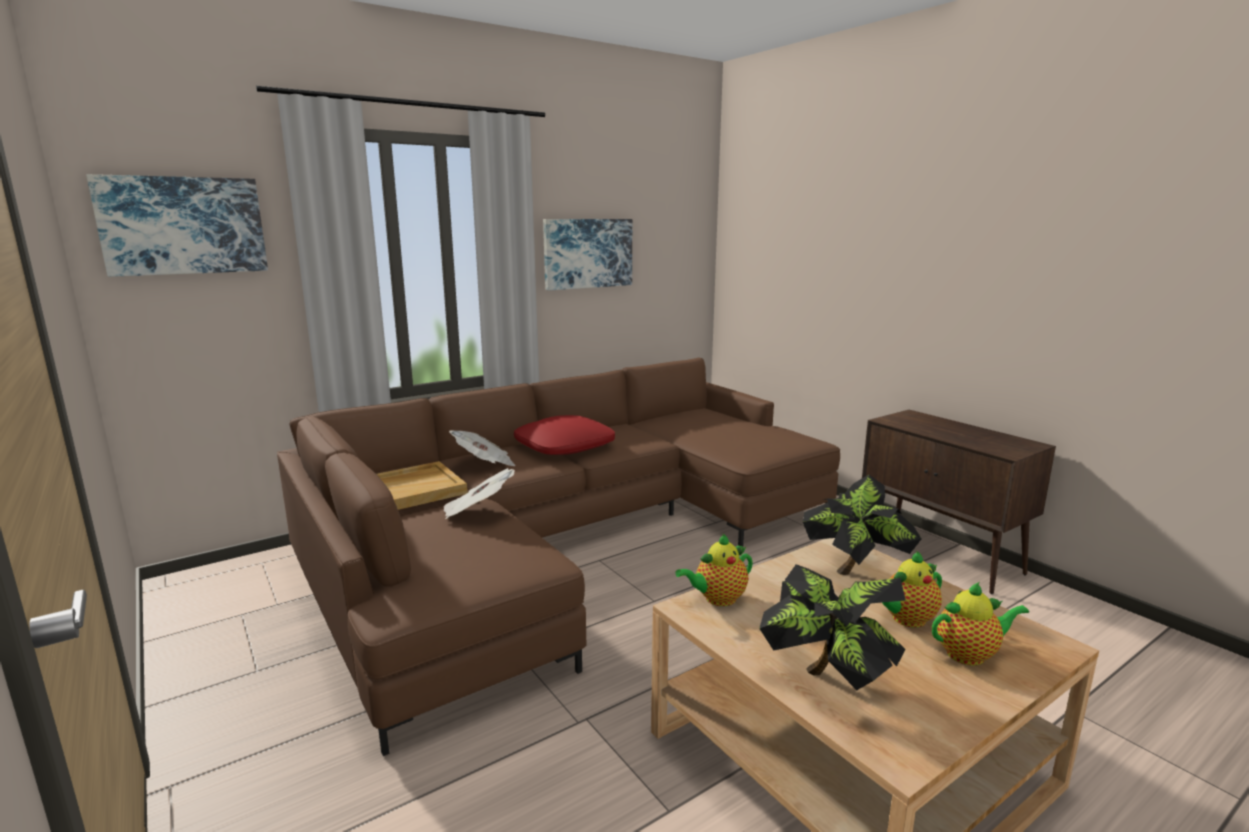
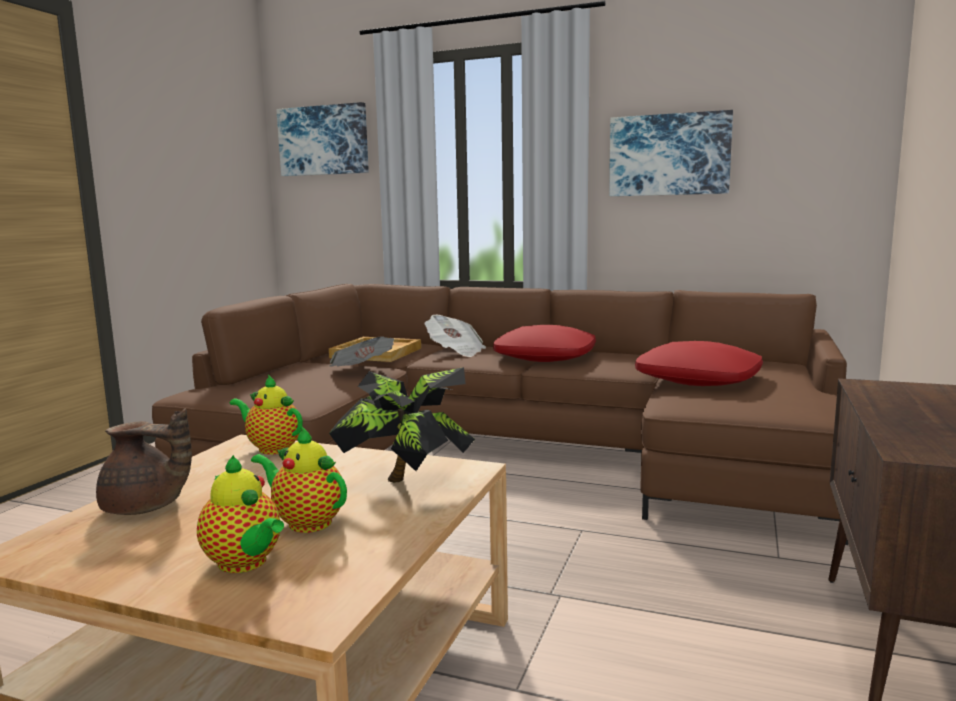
camera: 55 degrees right, 5 degrees down
potted plant [759,564,905,690] -> brown teapot [96,409,192,515]
none -> red pillow [635,341,763,386]

